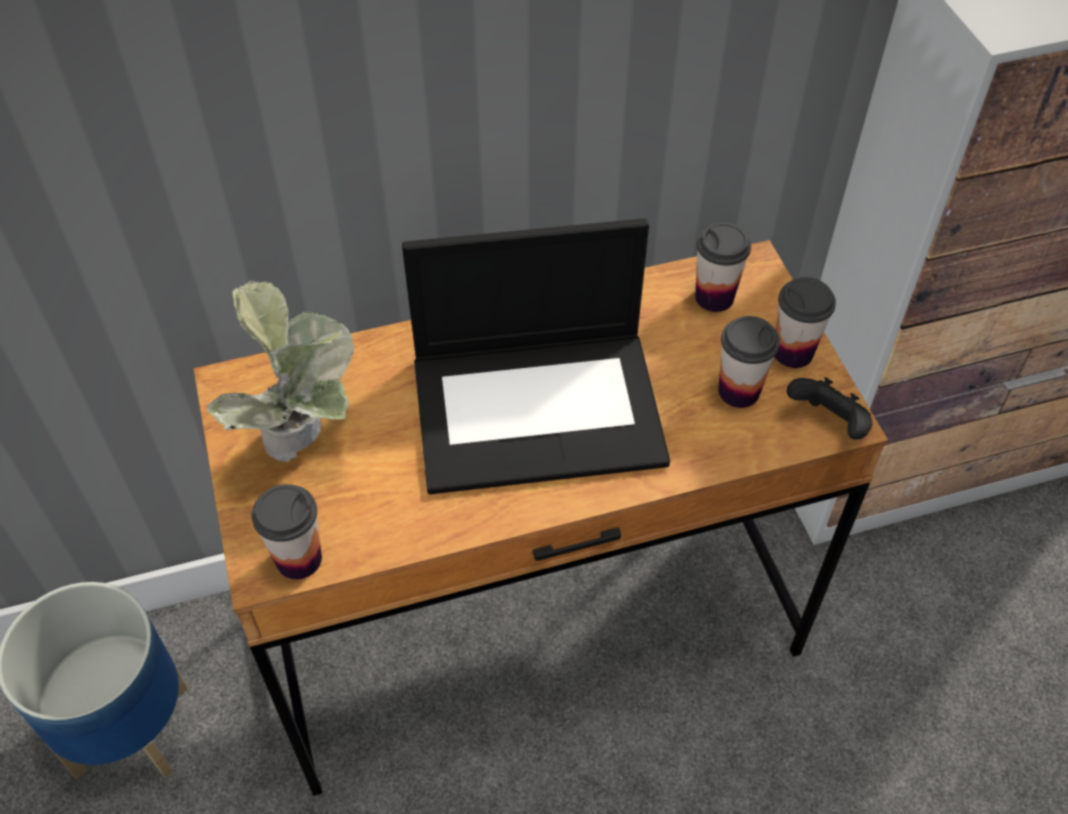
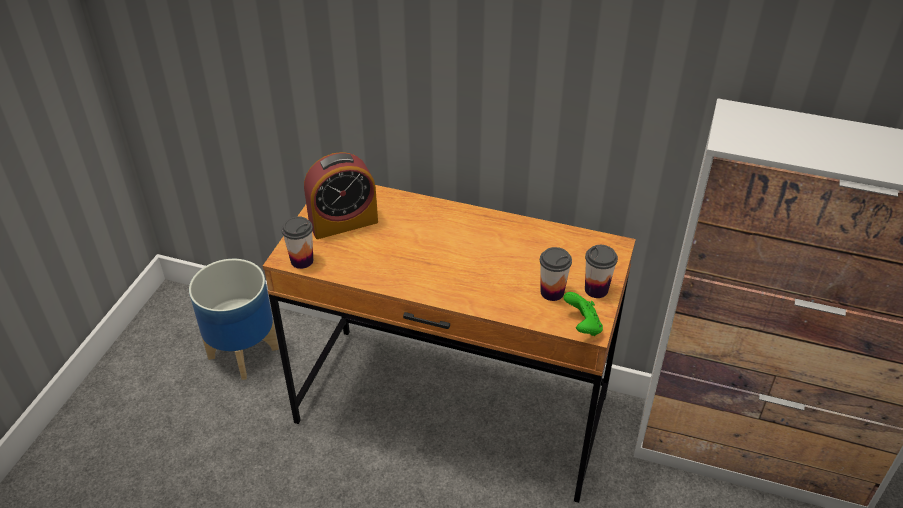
camera: 35 degrees right, 10 degrees down
potted plant [207,281,354,462] -> alarm clock [304,152,378,239]
laptop [402,218,670,494] -> none
cup [695,222,751,312] -> none
black game controller [787,377,872,440] -> green game controller [563,292,603,336]

